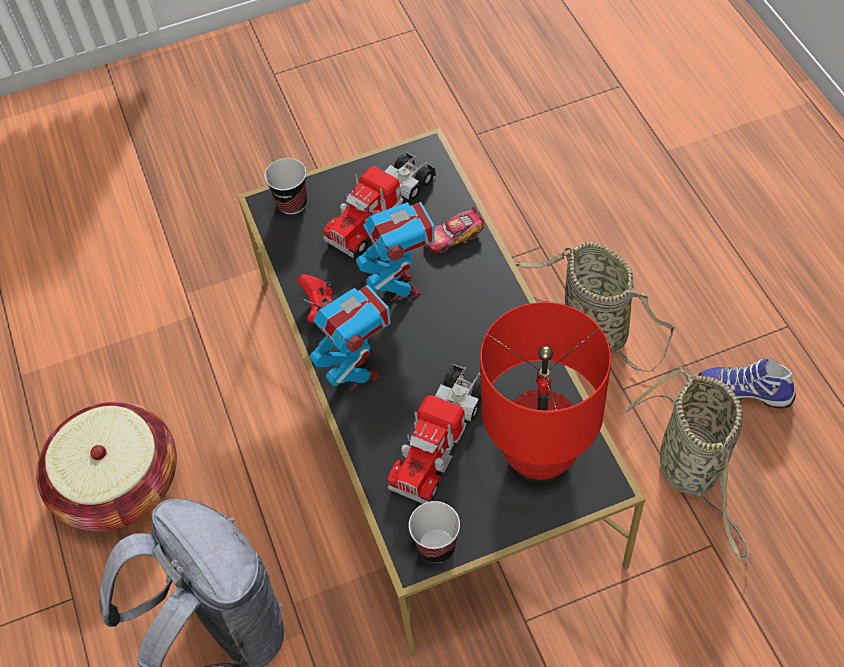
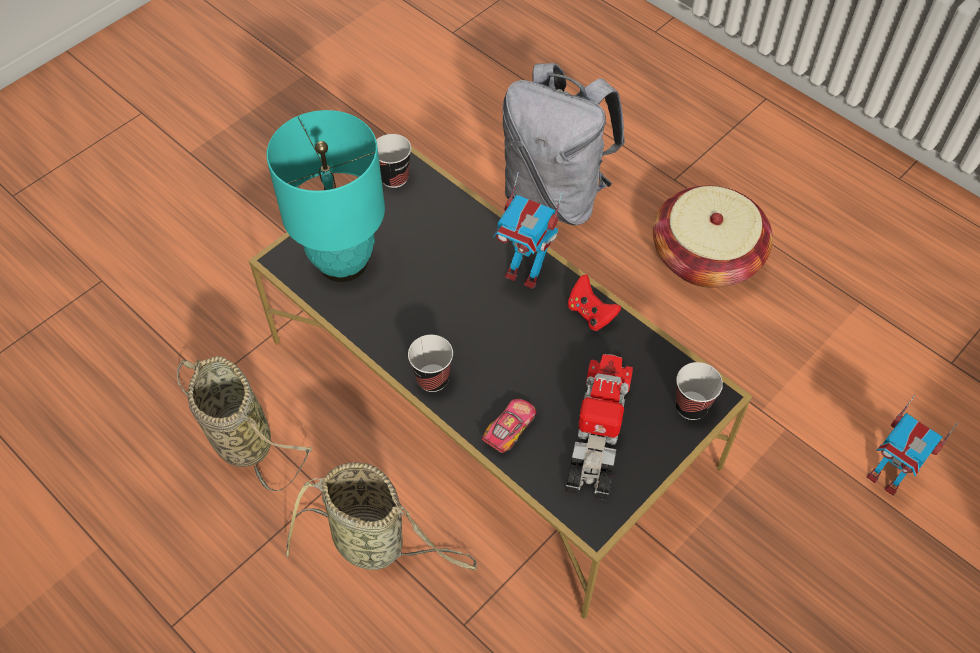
camera: 150 degrees right, 0 degrees up
toy robot [356,202,435,302] -> toy robot moved to [866,395,958,496]
toy truck [387,364,481,504] -> none
red table lamp [480,302,611,483] -> turquoise table lamp [266,110,385,282]
shoe [698,357,796,408] -> none
none -> cup [408,335,453,392]

